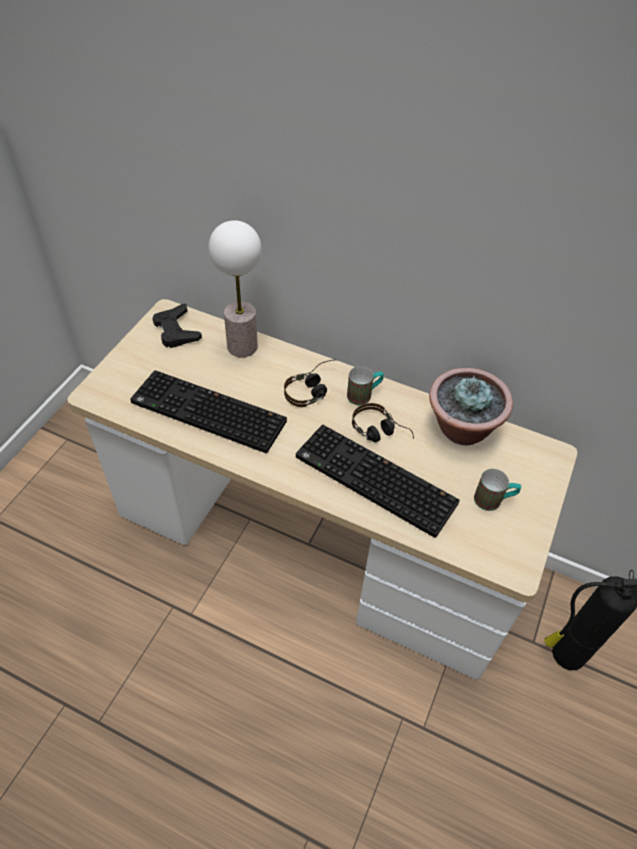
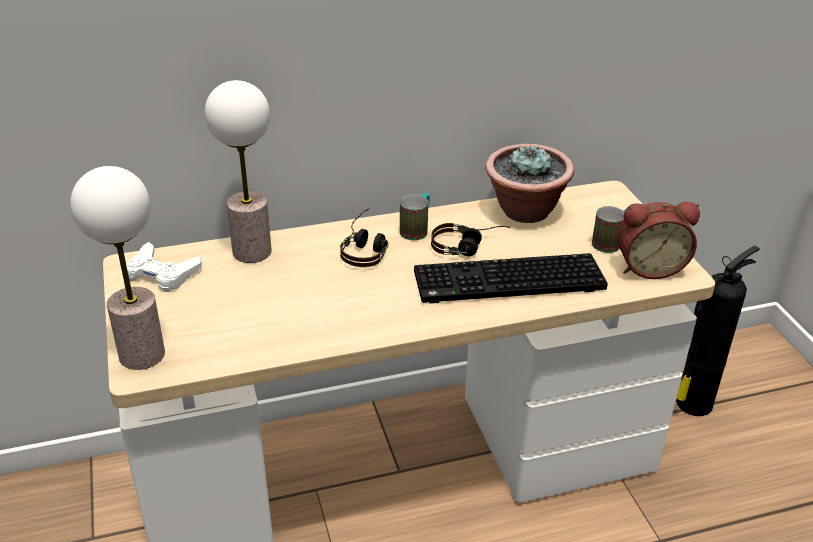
camera: 40 degrees left, 15 degrees down
keyboard [130,370,287,453] -> none
black game controller [152,304,202,348] -> white game controller [126,242,202,292]
none -> table lamp [70,166,165,370]
none -> alarm clock [617,202,700,279]

